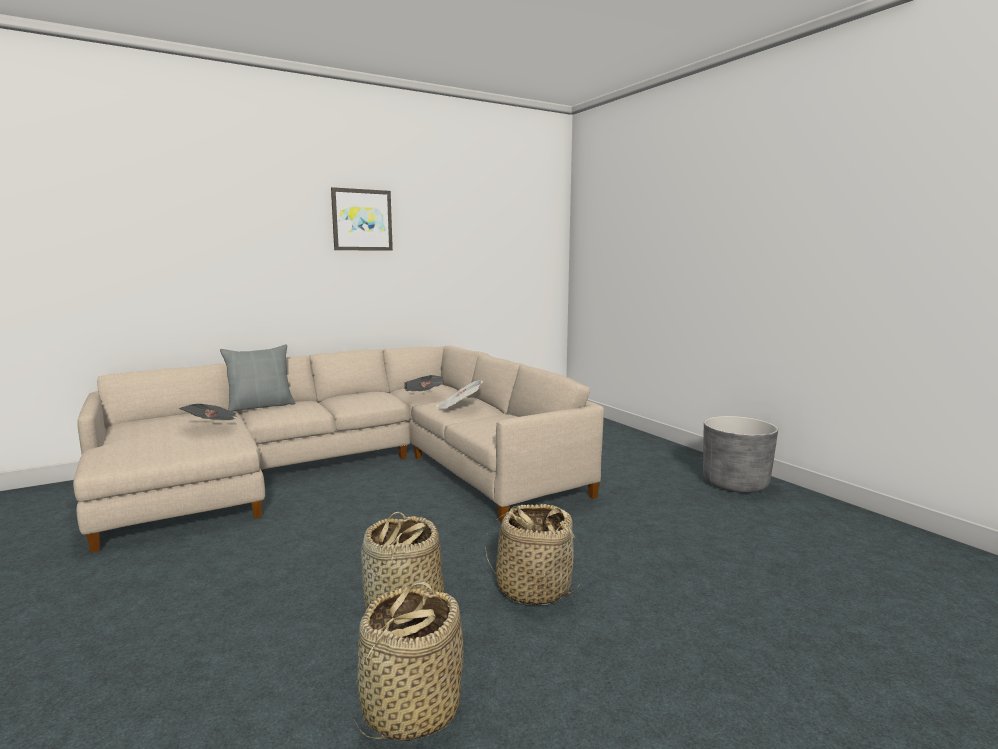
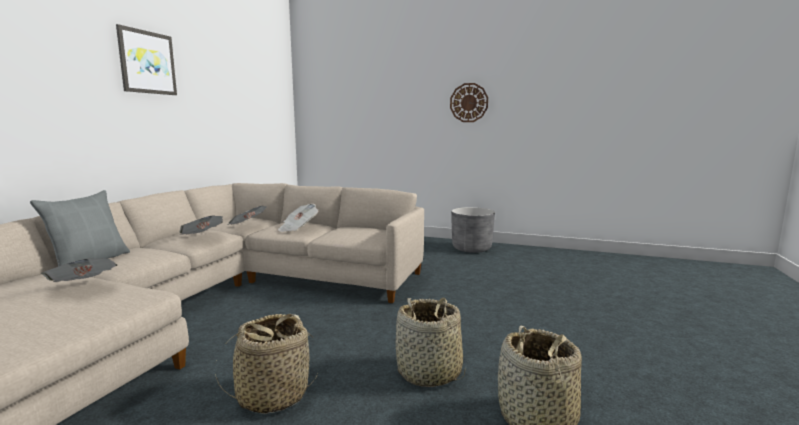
camera: 40 degrees left, 0 degrees up
basket [485,504,580,606] -> basket moved to [215,314,318,414]
none -> newspaper [179,215,223,235]
none -> wall clock [450,83,488,122]

